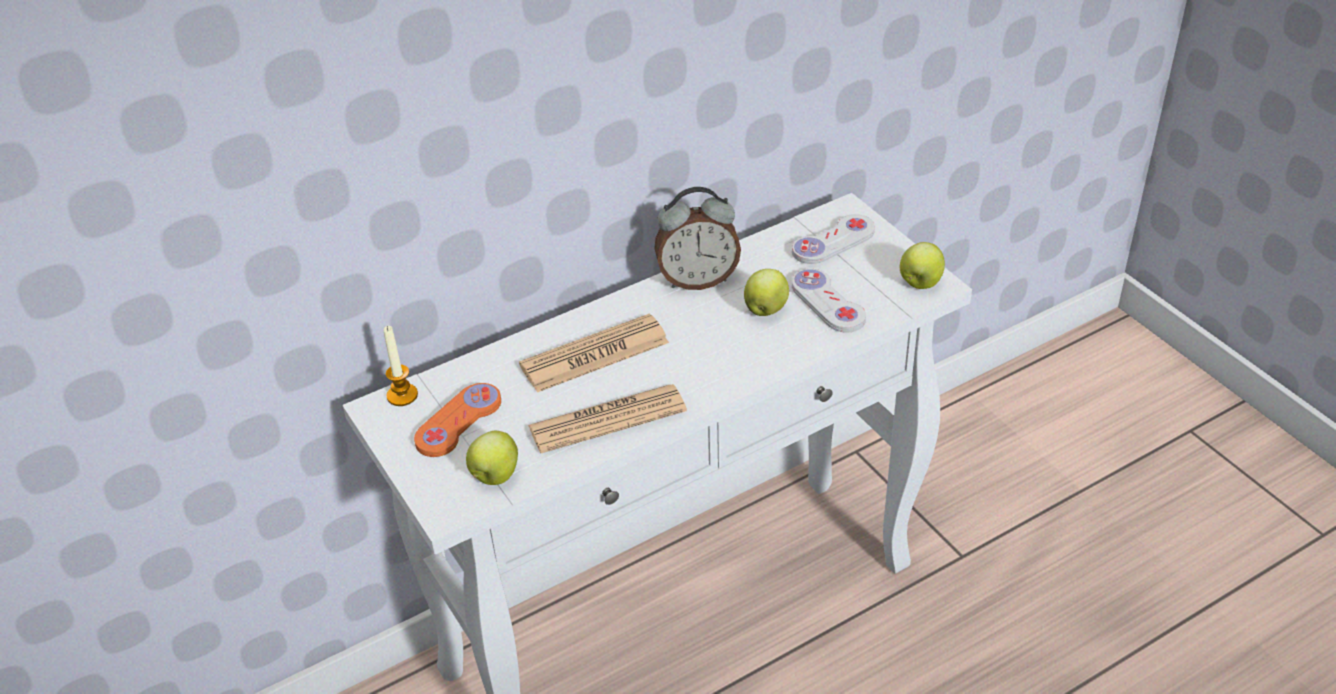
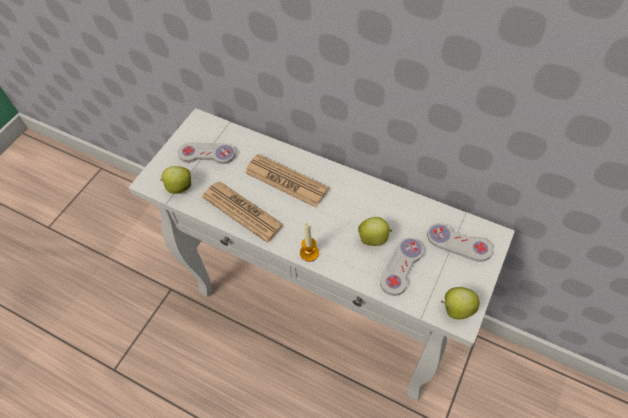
camera: 60 degrees right, 15 degrees up
candle [383,326,418,406] -> candle moved to [300,222,319,262]
orange game controller [414,383,501,457] -> white game controller [178,142,236,164]
alarm clock [654,187,741,290] -> none

